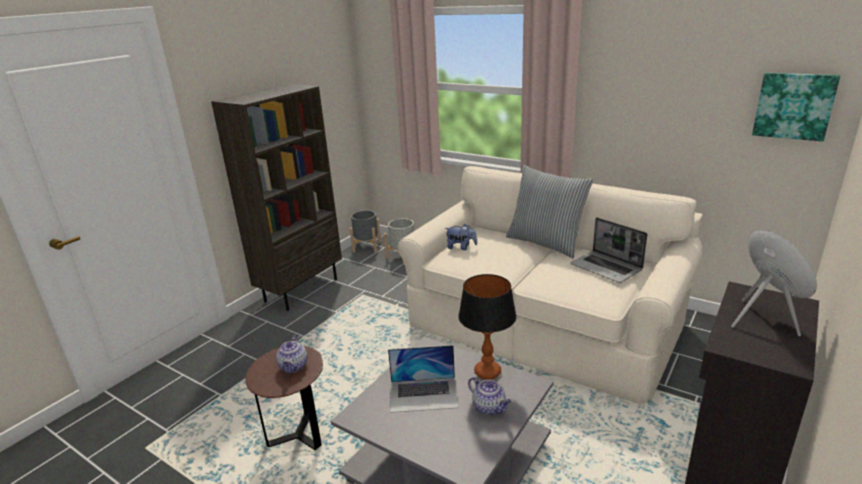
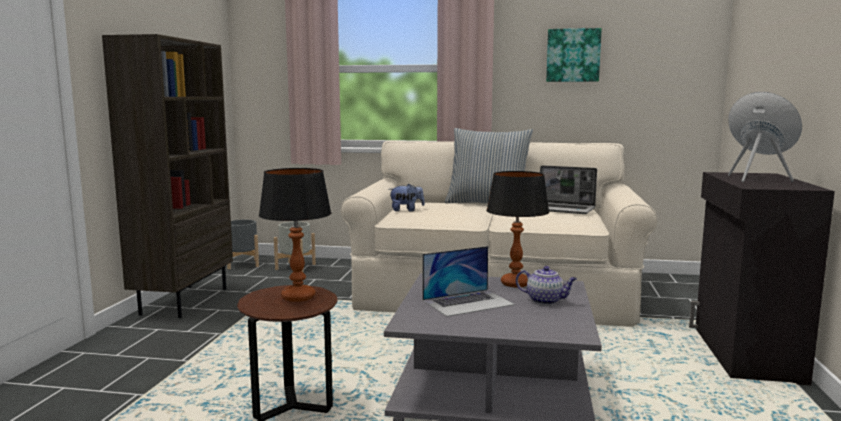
camera: 25 degrees left, 15 degrees down
teapot [276,335,308,373] -> table lamp [259,168,331,302]
picture [752,73,840,142] -> picture moved to [546,28,602,82]

